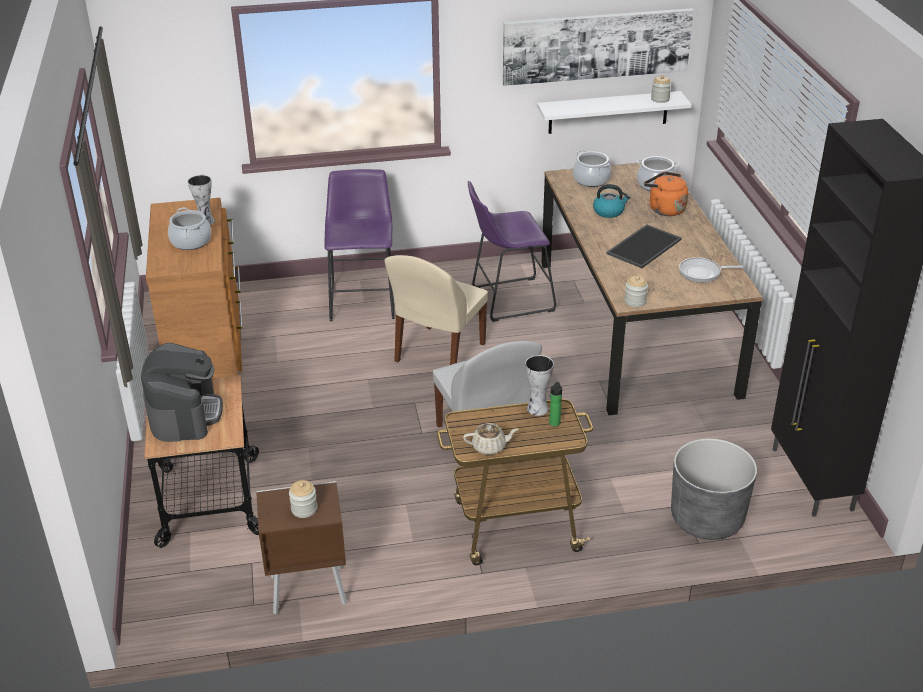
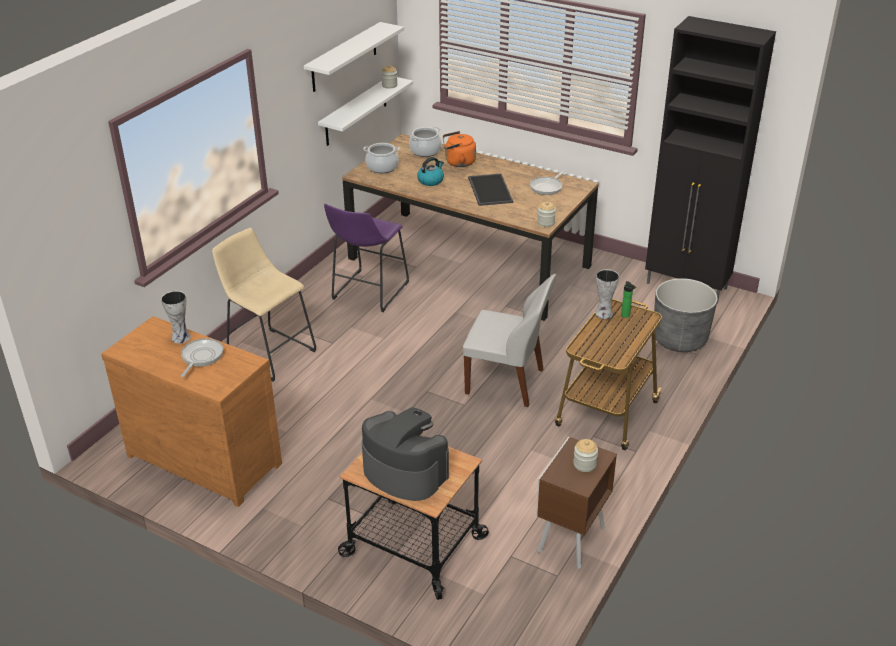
camera: 50 degrees left, 0 degrees up
cooking pot [168,207,211,250] -> frying pan [181,338,223,377]
purple stool [324,169,394,321] -> beige stool [212,228,316,382]
beige chair [384,255,488,365] -> none
beige teapot [463,423,518,455] -> none
picture [503,8,694,86] -> white shelf [304,22,404,92]

